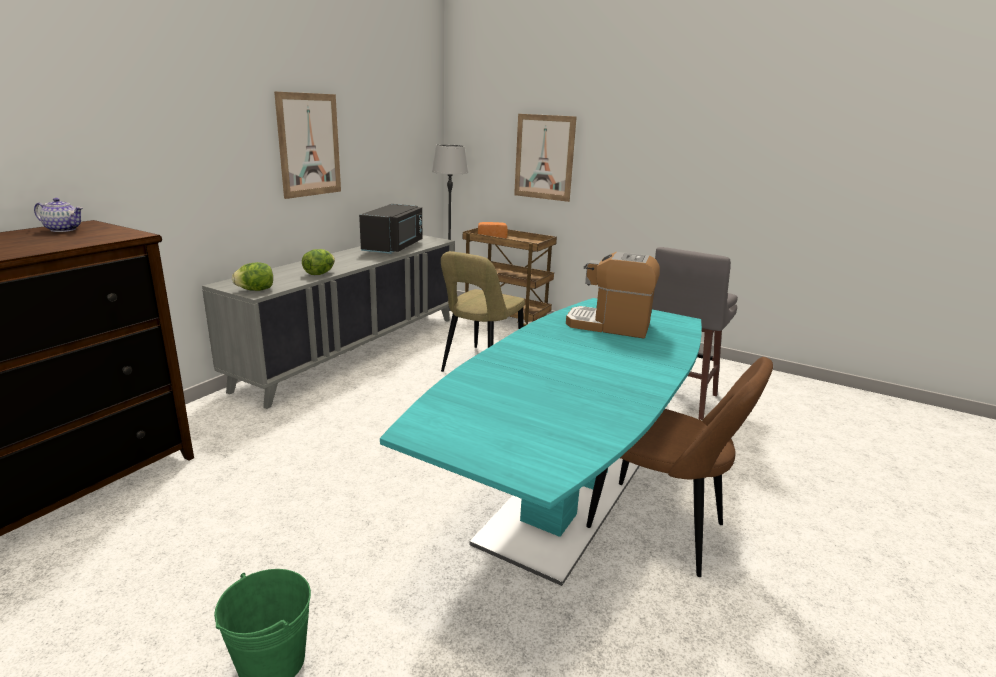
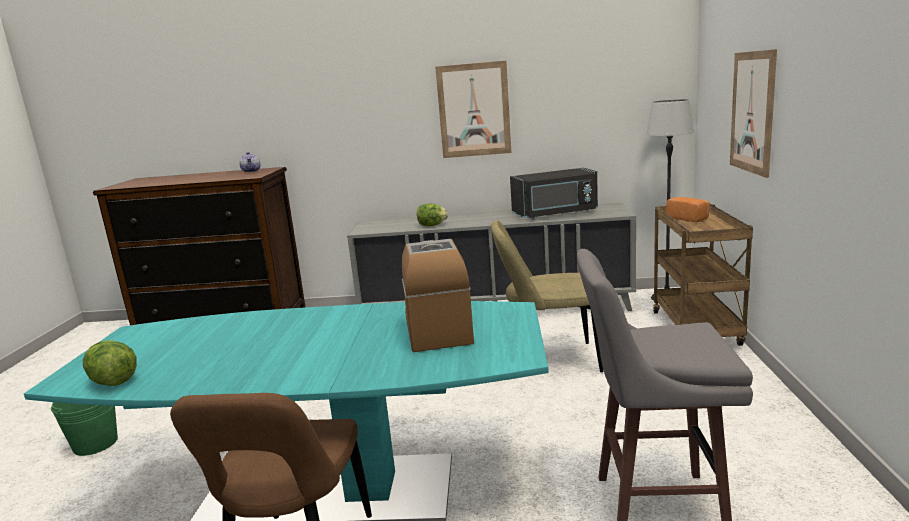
camera: 65 degrees right, 5 degrees down
lettuce [232,262,273,291] -> lettuce moved to [83,340,137,386]

